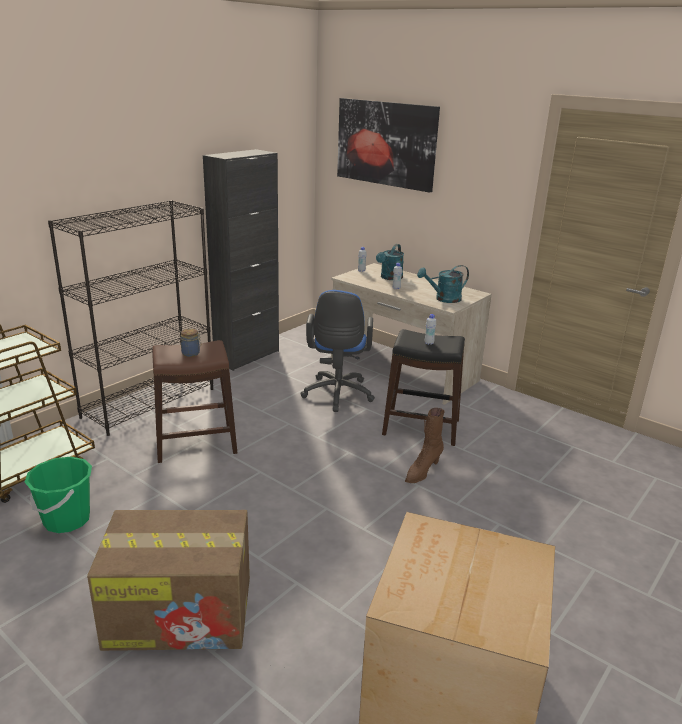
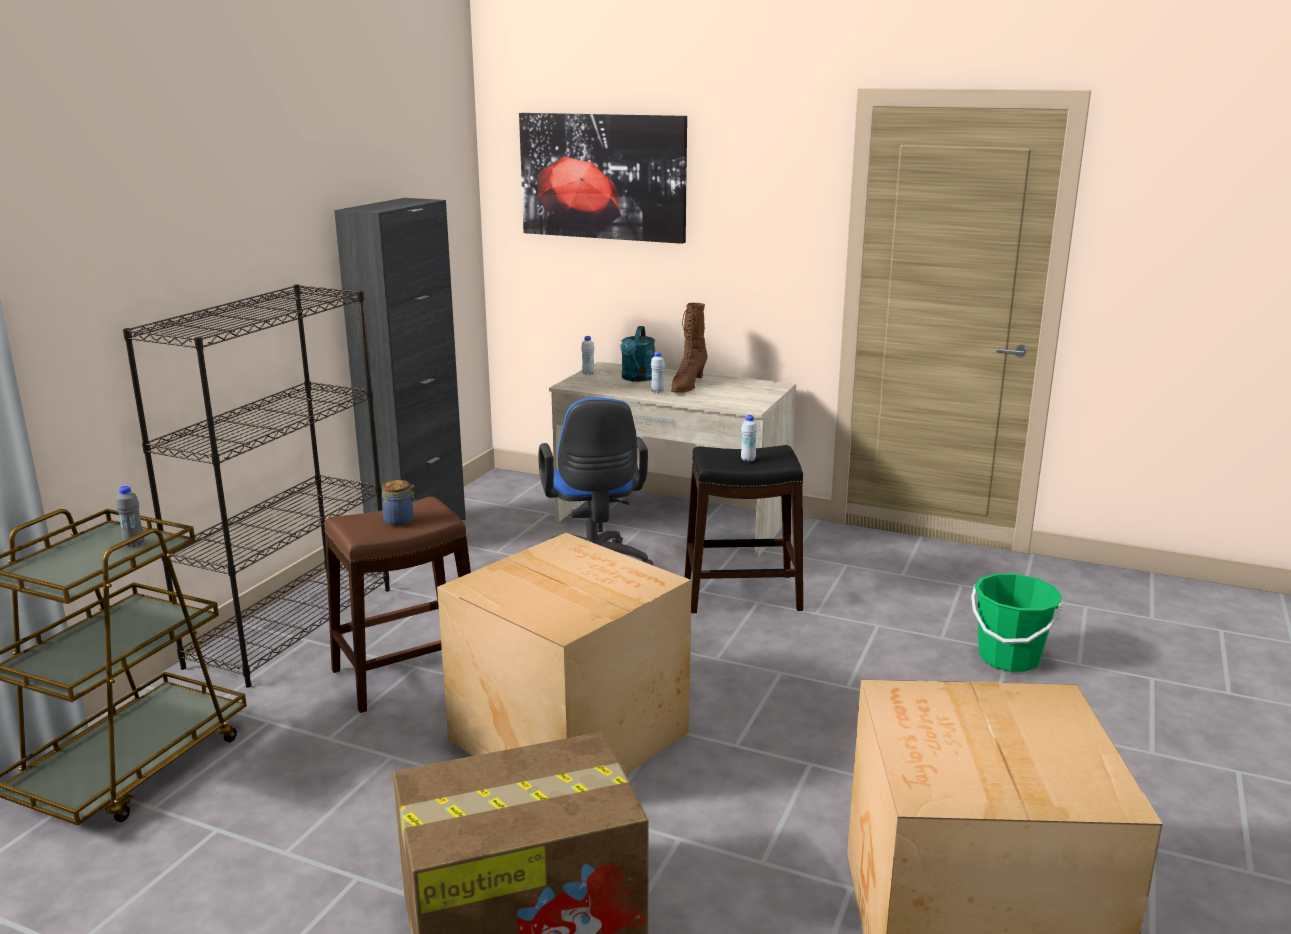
camera: 15 degrees left, 5 degrees down
green bucket [25,457,92,533] -> green bucket moved to [971,574,1062,672]
brown boot [405,408,445,483] -> brown boot moved to [671,303,708,393]
turquoise watering can [417,265,469,303] -> none
none -> grey bottle [116,486,144,547]
none -> cardboard box [437,533,691,775]

